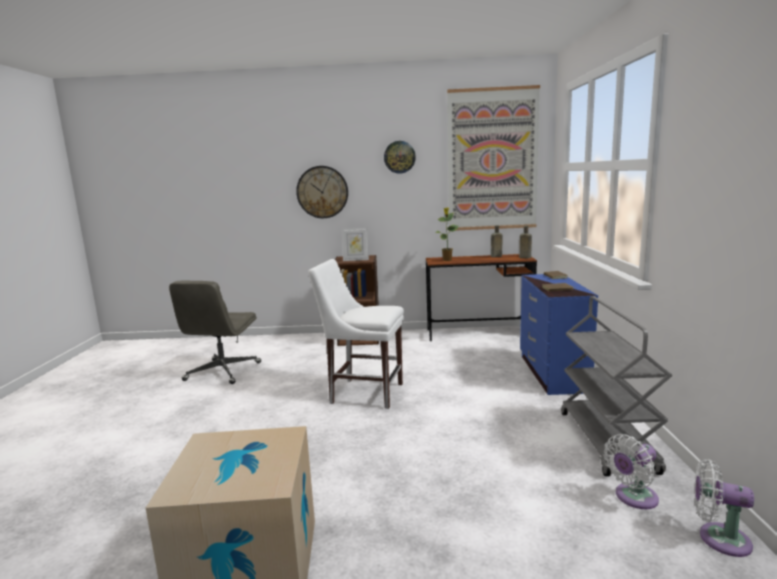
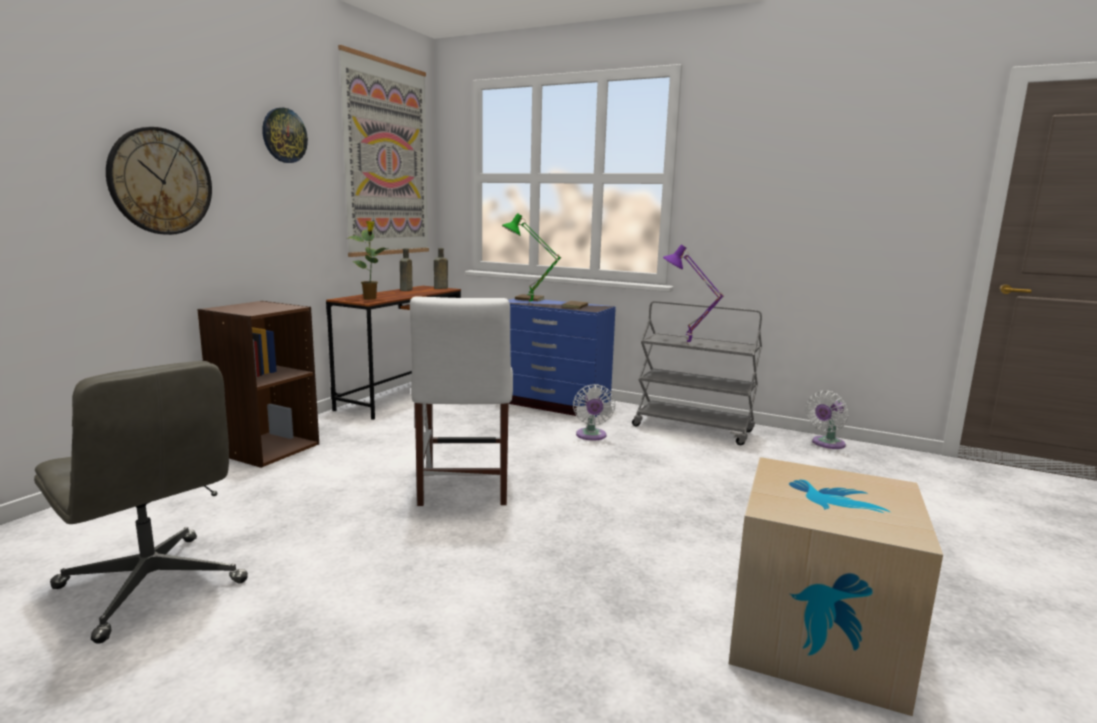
camera: 65 degrees left, 0 degrees up
white chair [308,259,404,409] -> white chair turned 45 degrees counterclockwise [410,296,513,506]
picture frame [342,227,369,261] -> none
white fan [604,434,659,509] -> white fan moved to [573,384,615,440]
none -> green table lamp [502,213,561,304]
none -> purple table lamp [663,245,724,345]

